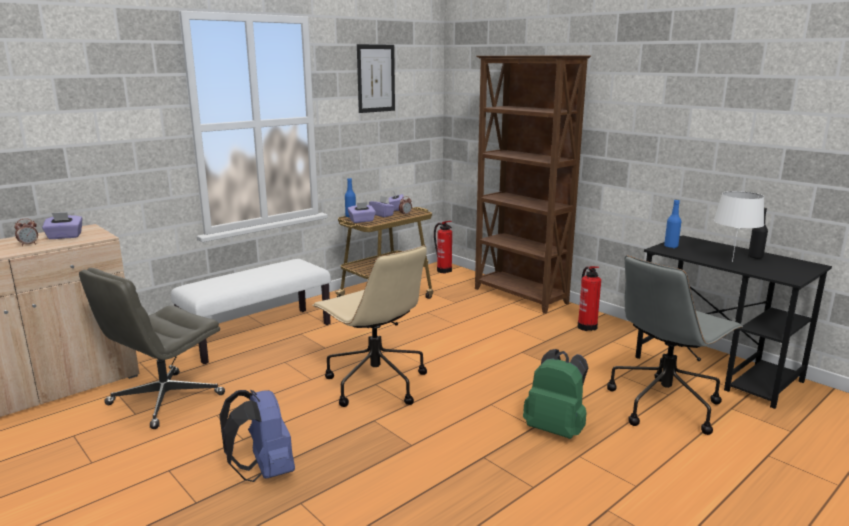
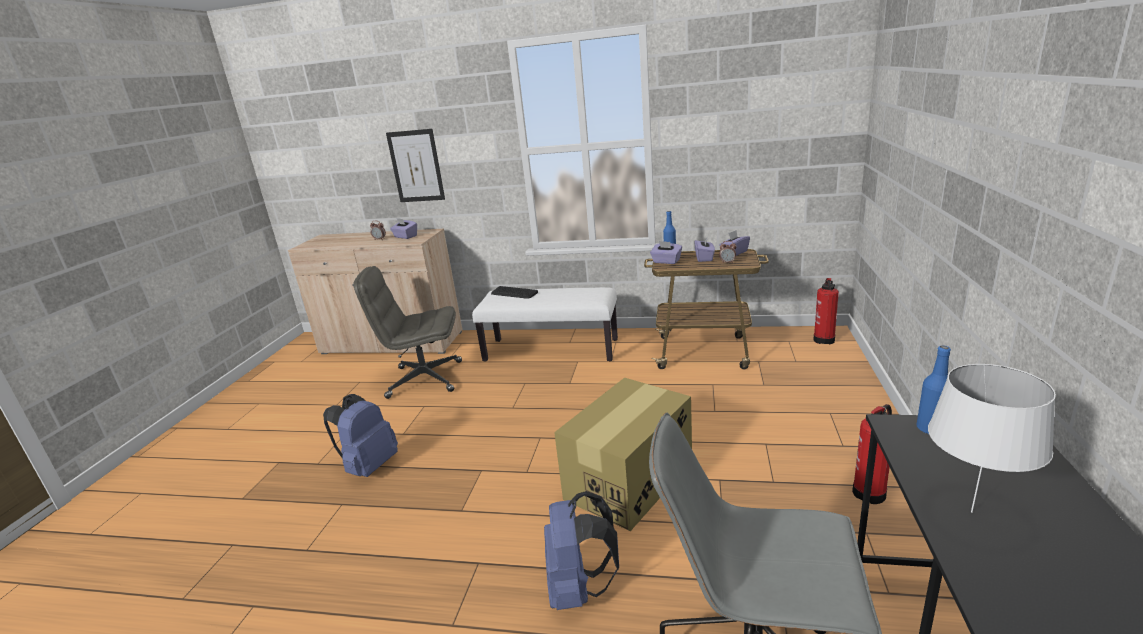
camera: 55 degrees right, 5 degrees up
beige office chair [312,245,427,407] -> none
picture [357,44,395,113] -> picture moved to [386,129,445,202]
brown bookcase [475,56,591,314] -> none
green backpack [523,349,588,439] -> blue backpack [544,491,619,610]
black bottle [748,208,768,259] -> none
none -> keyboard [491,286,538,299]
none -> cardboard box [554,378,692,531]

